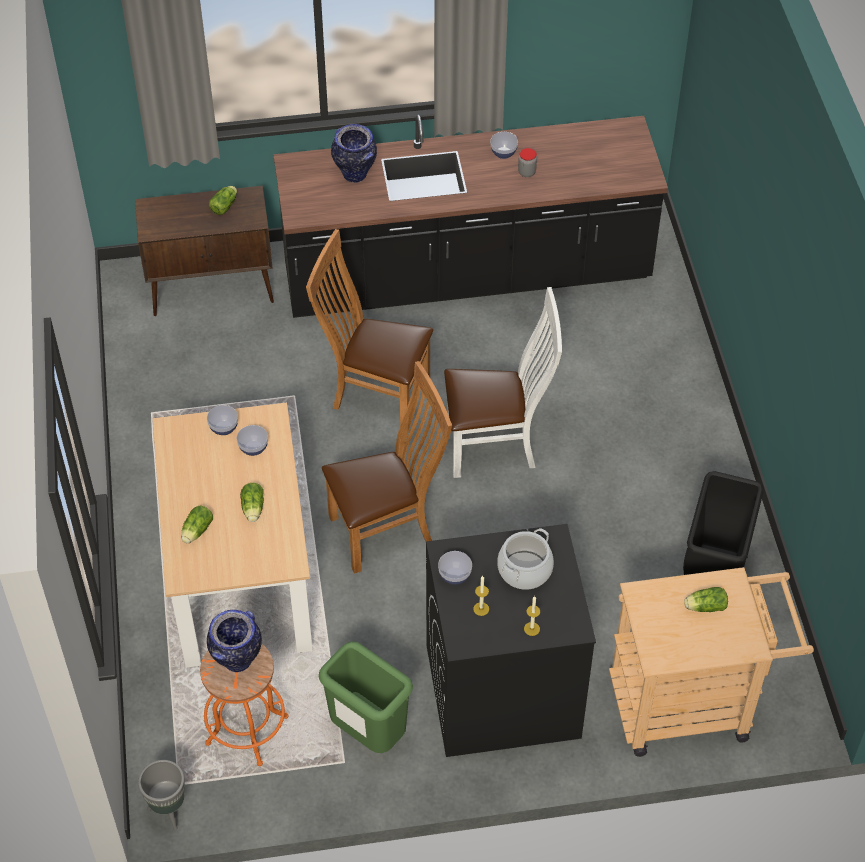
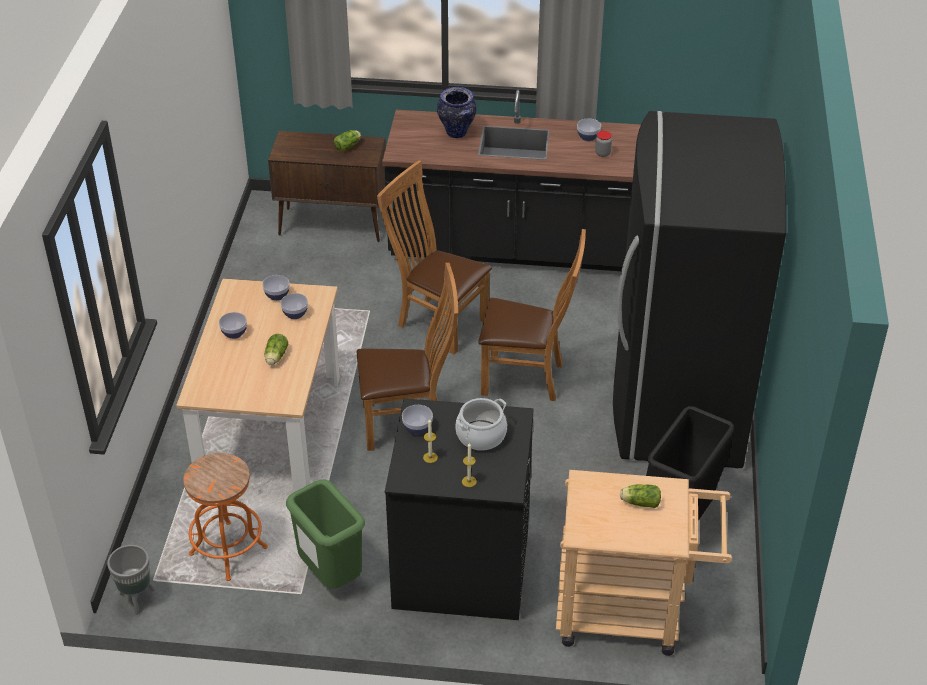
camera: 15 degrees right, 10 degrees down
lettuce [181,506,213,543] -> none
vase [207,610,262,672] -> none
white chair [444,287,562,478] -> brown chair [478,229,586,401]
none -> bowl [219,312,247,339]
none -> black fridge [613,111,786,469]

